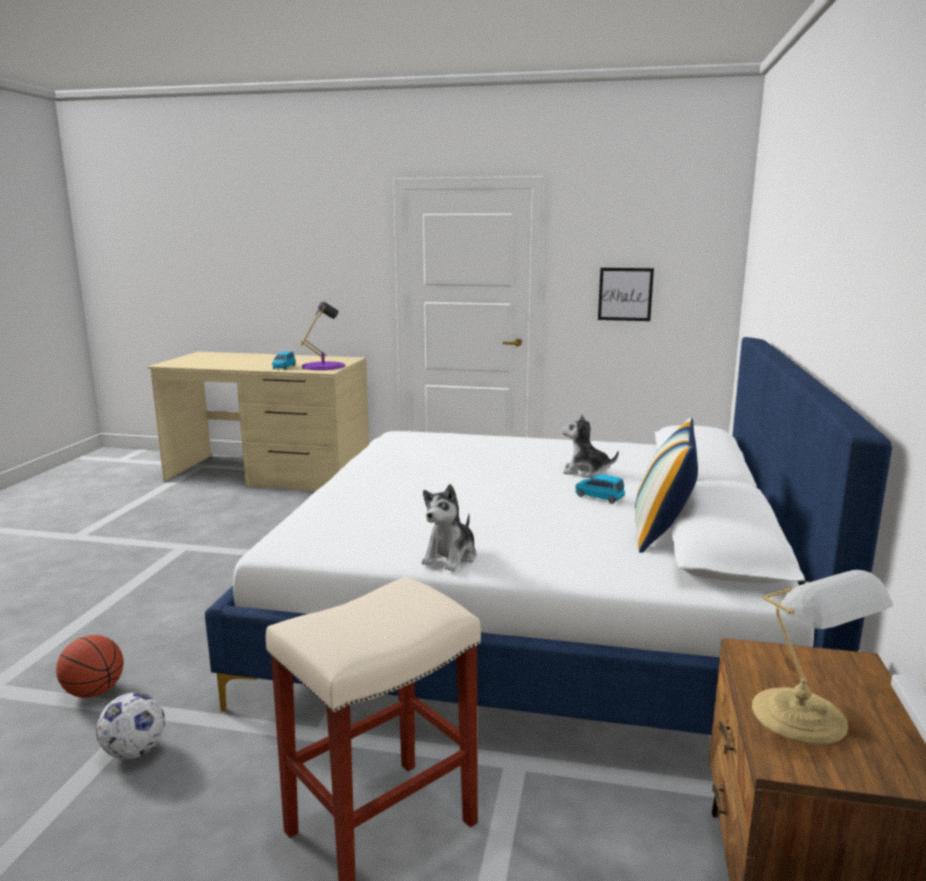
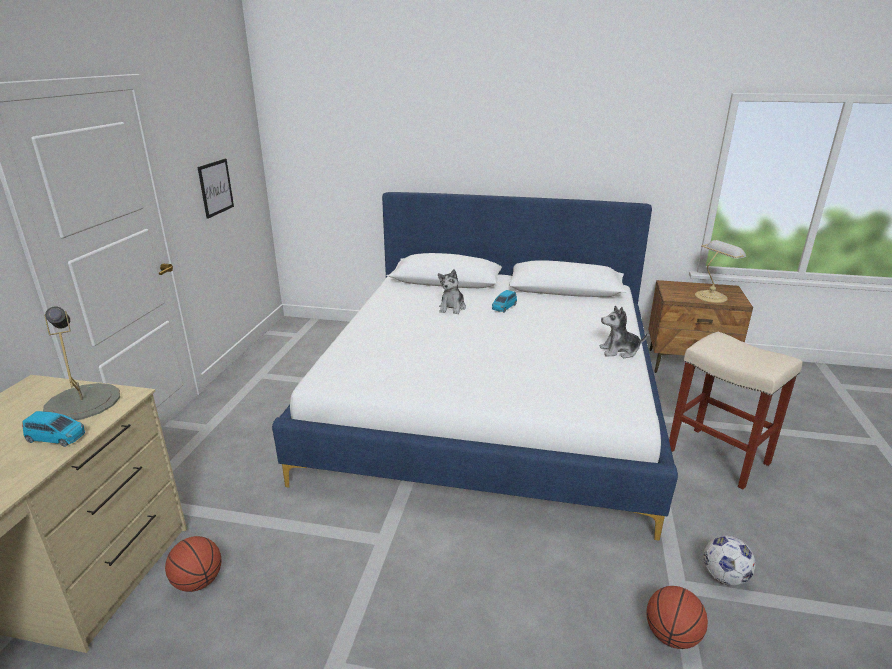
camera: 90 degrees left, 10 degrees up
purple table lamp [301,301,345,370] -> grey table lamp [43,306,120,420]
plush toy [421,484,477,571] -> plush toy turned 150 degrees clockwise [599,306,648,358]
pillow [635,417,698,553] -> none
none -> basketball [165,536,221,592]

